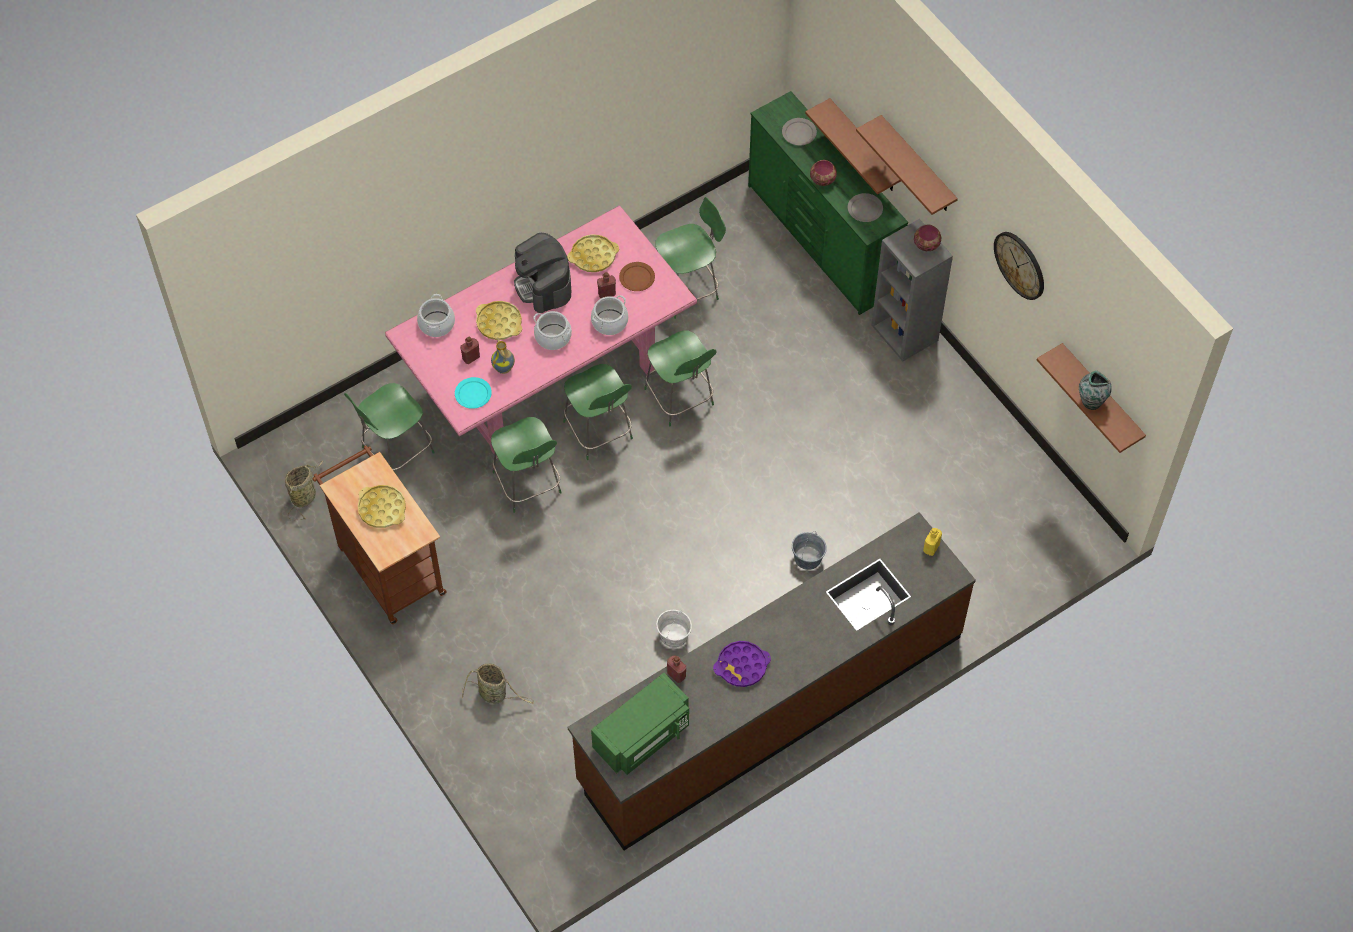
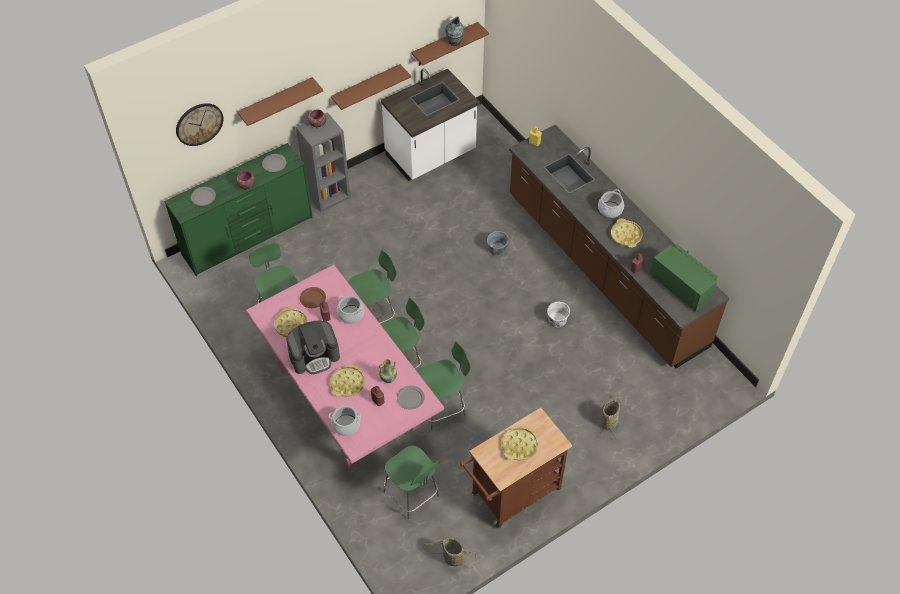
camera: 90 degrees left, 5 degrees down
turquoise plate [455,377,492,409] -> grey plate [397,385,425,409]
cooking pot [533,311,572,350] -> cooking pot moved to [598,189,624,218]
purple tray [713,641,771,687] -> yellow tray [611,218,642,248]
brown shelf [805,98,901,194] -> brown shelf moved to [331,64,411,110]
wall clock [994,232,1044,300] -> wall clock moved to [176,103,224,146]
none -> white counter [381,69,480,181]

